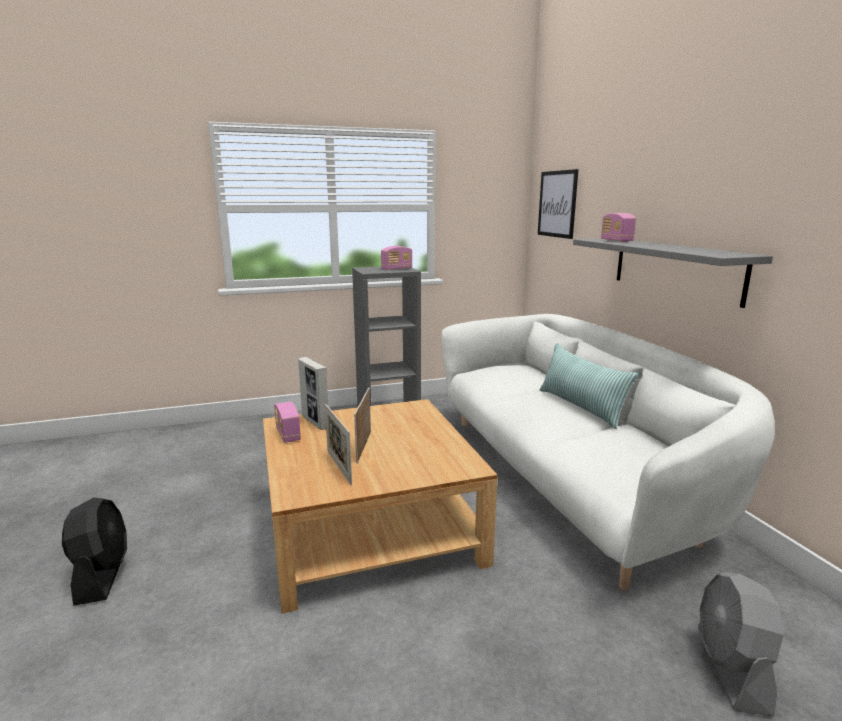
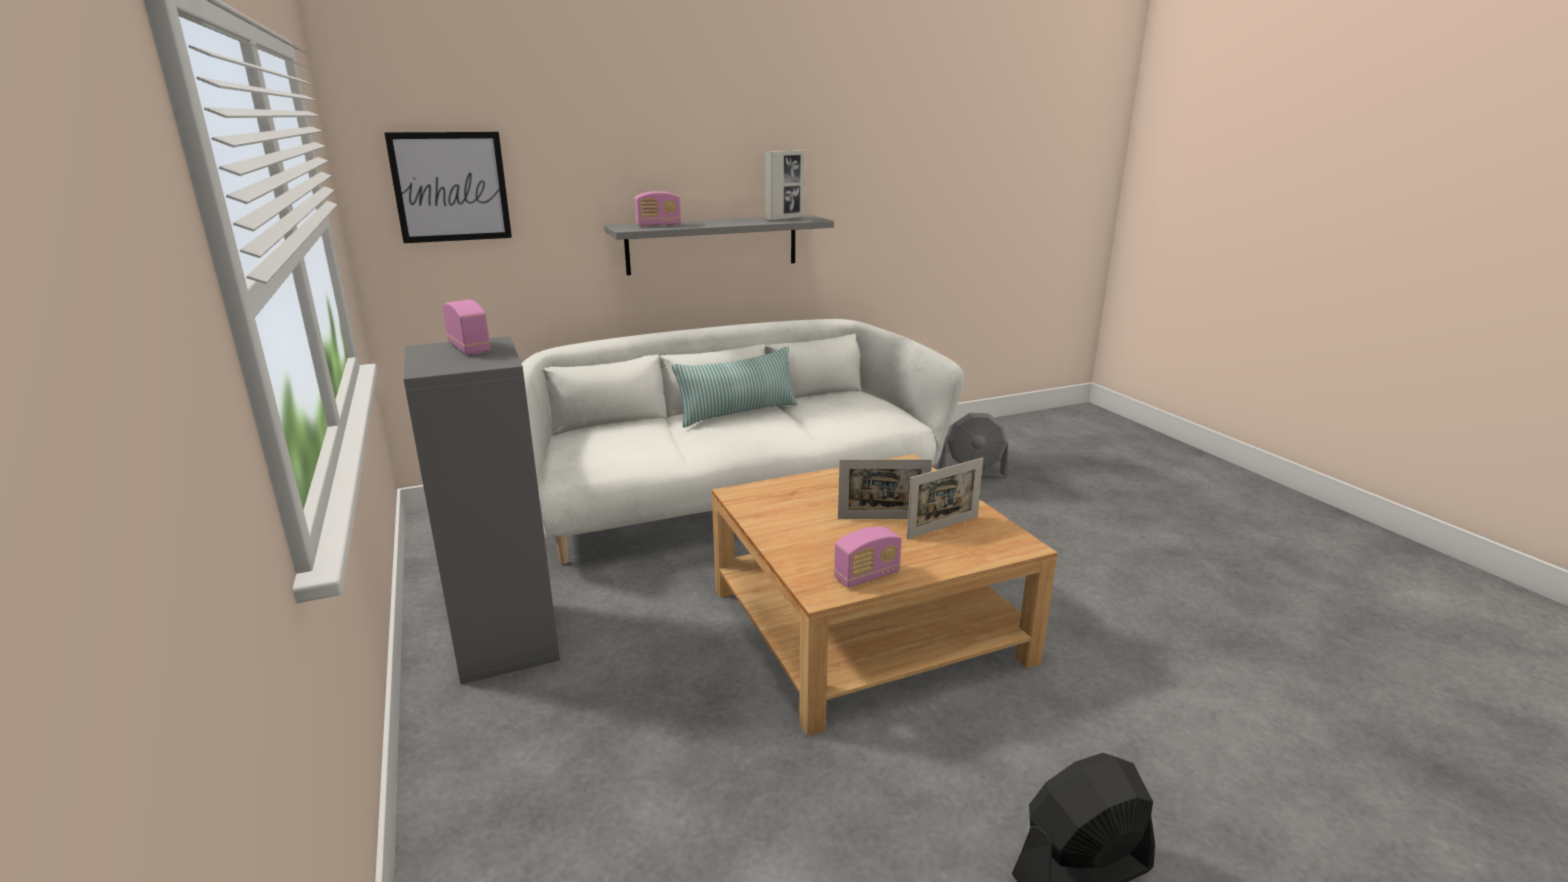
camera: 95 degrees left, 5 degrees up
picture frame [298,357,328,430] -> picture frame moved to [765,150,804,221]

